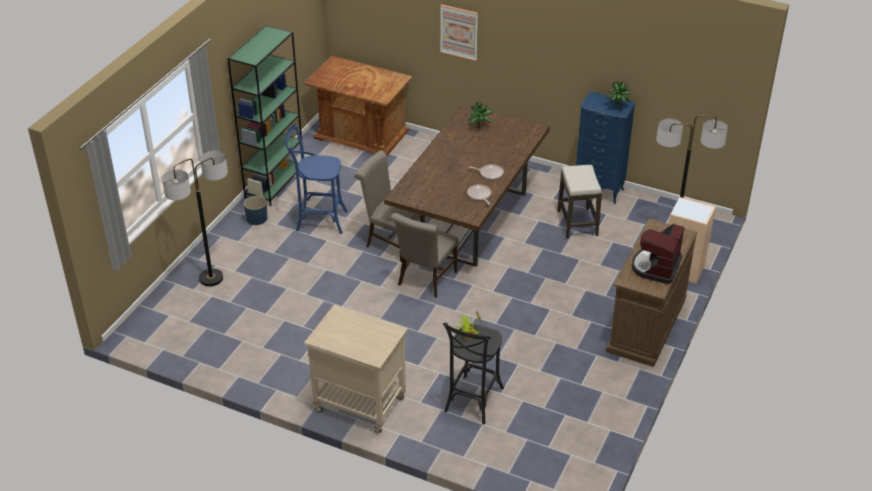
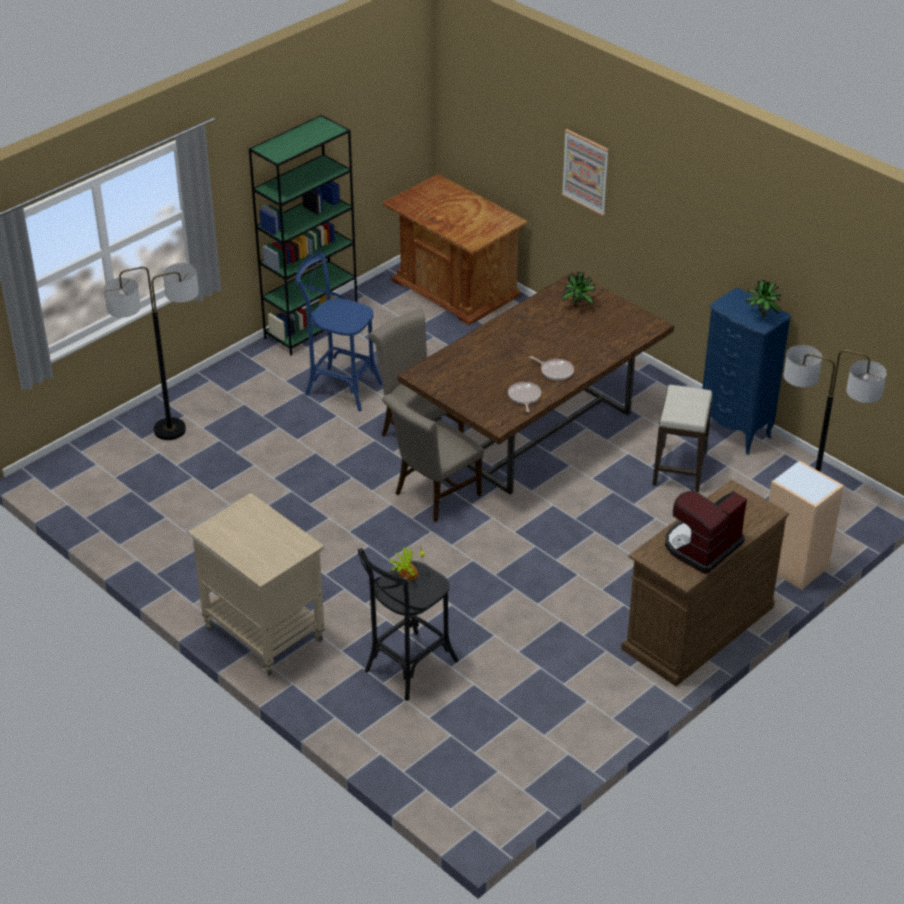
camera: 20 degrees right, 0 degrees up
blue planter [244,196,268,225] -> none

